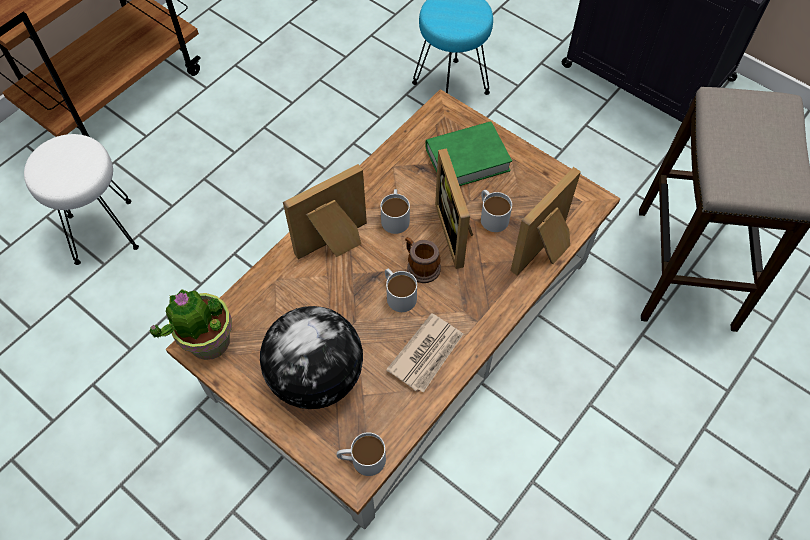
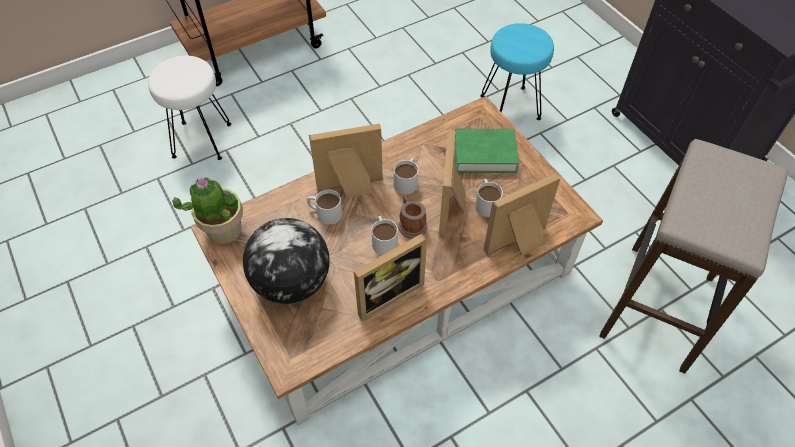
camera: 20 degrees right, 5 degrees down
white mug [337,432,386,476] -> white mug moved to [307,189,342,225]
newspaper [386,313,463,393] -> picture frame [354,233,427,321]

